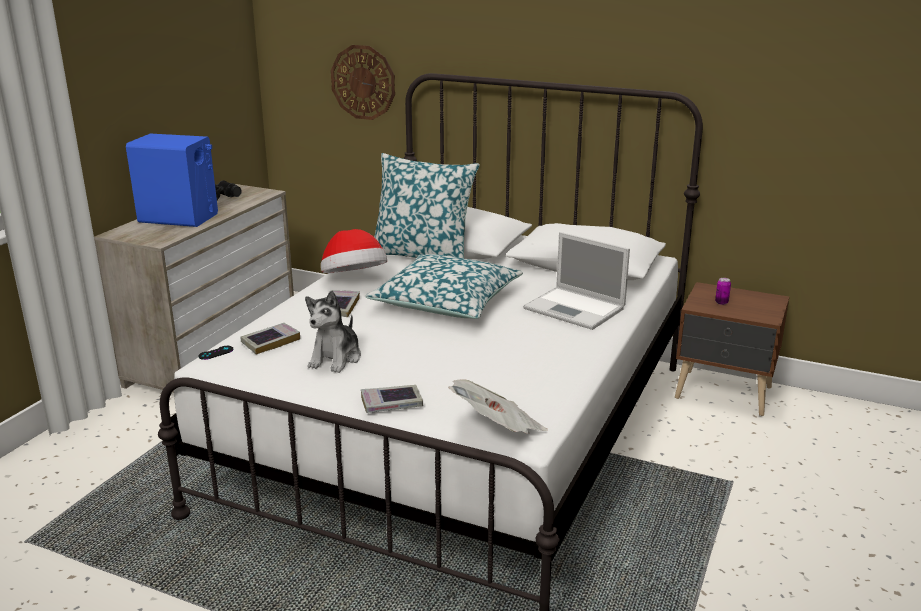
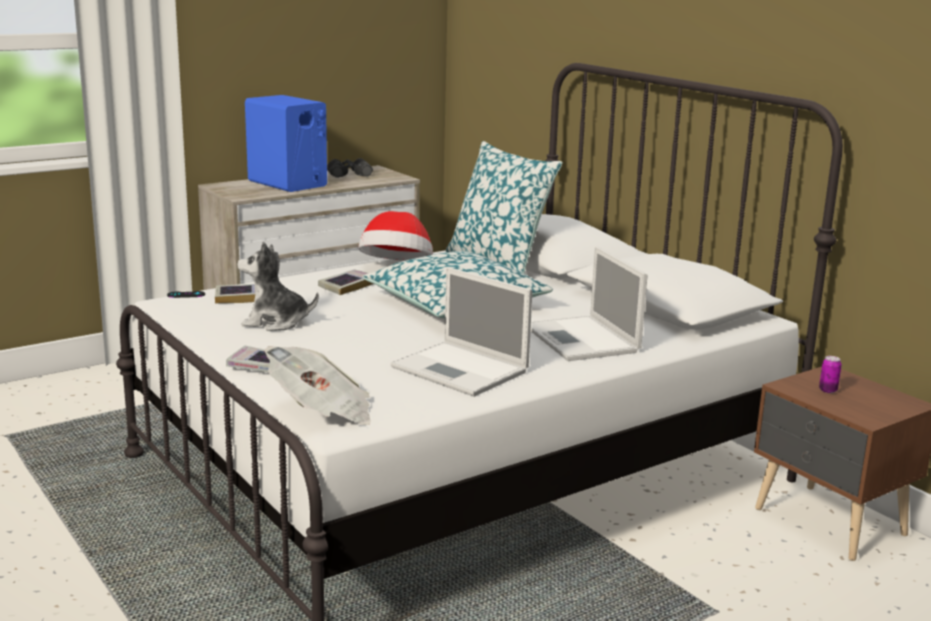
camera: 30 degrees right, 5 degrees down
plush toy [305,290,361,373] -> plush toy turned 45 degrees clockwise [237,242,319,331]
wall clock [331,45,395,120] -> none
none -> laptop [391,267,532,397]

